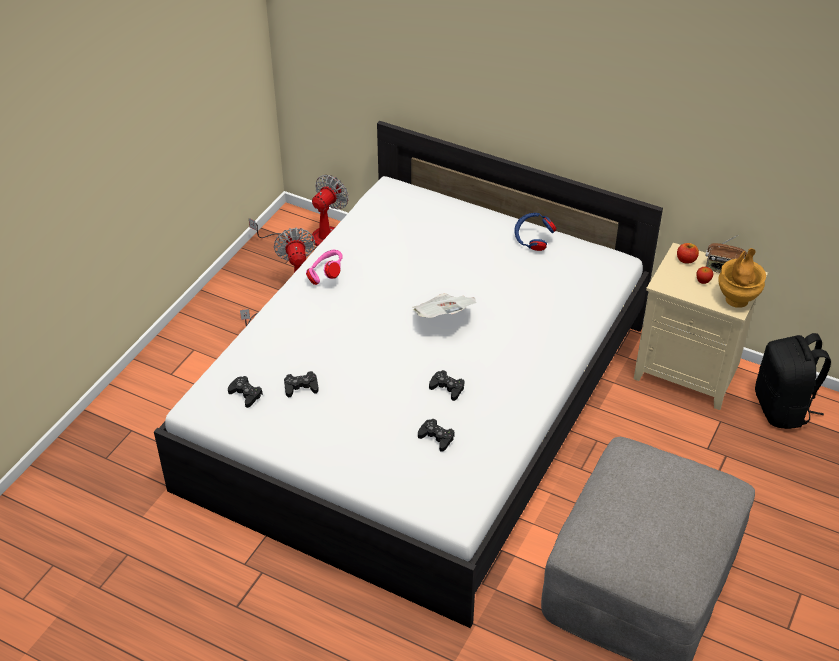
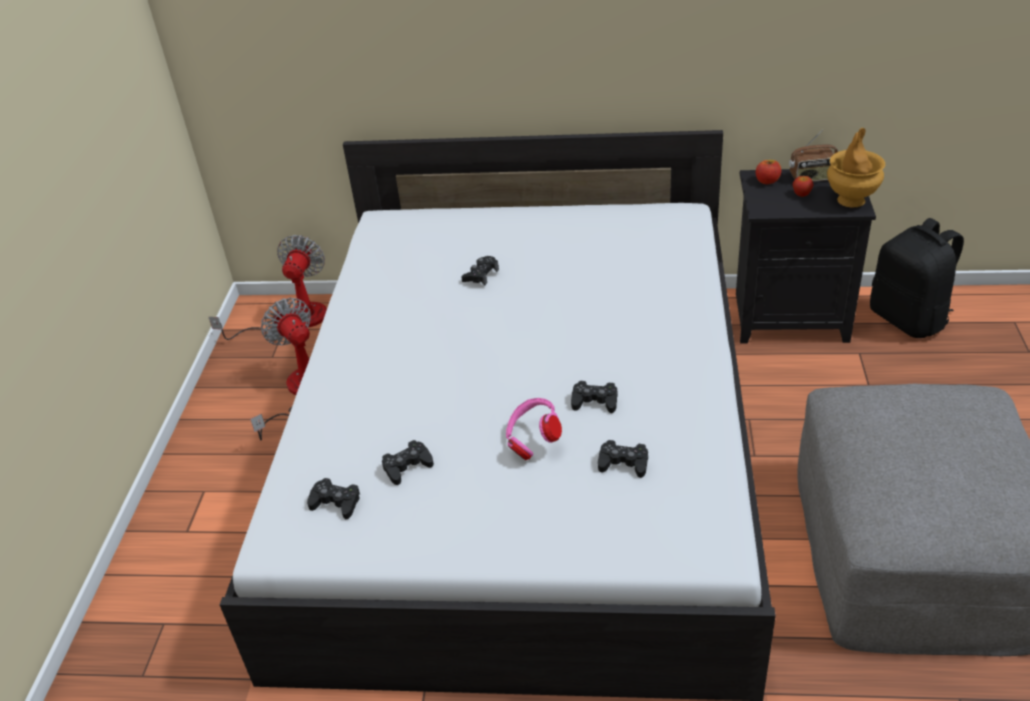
camera: 20 degrees left, 5 degrees down
pink headphones [306,249,343,285] -> pink headphones moved to [506,398,562,460]
newspaper [413,293,477,318] -> none
blue headphones [515,213,557,251] -> none
beige nightstand [634,243,768,410] -> black nightstand [736,169,876,344]
none -> black game controller [461,256,499,285]

